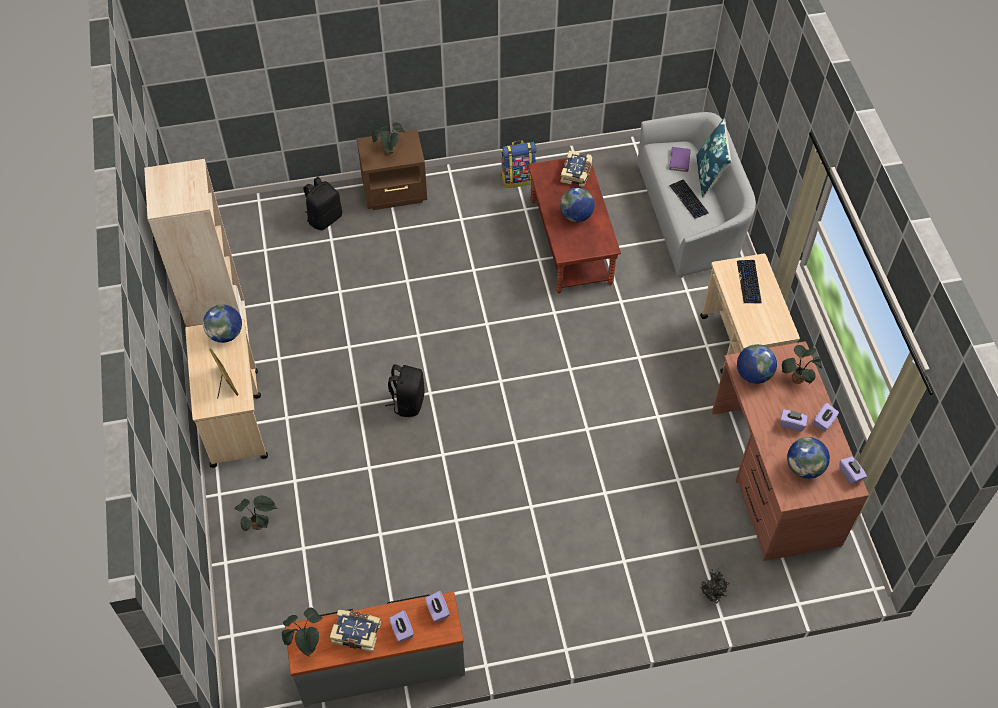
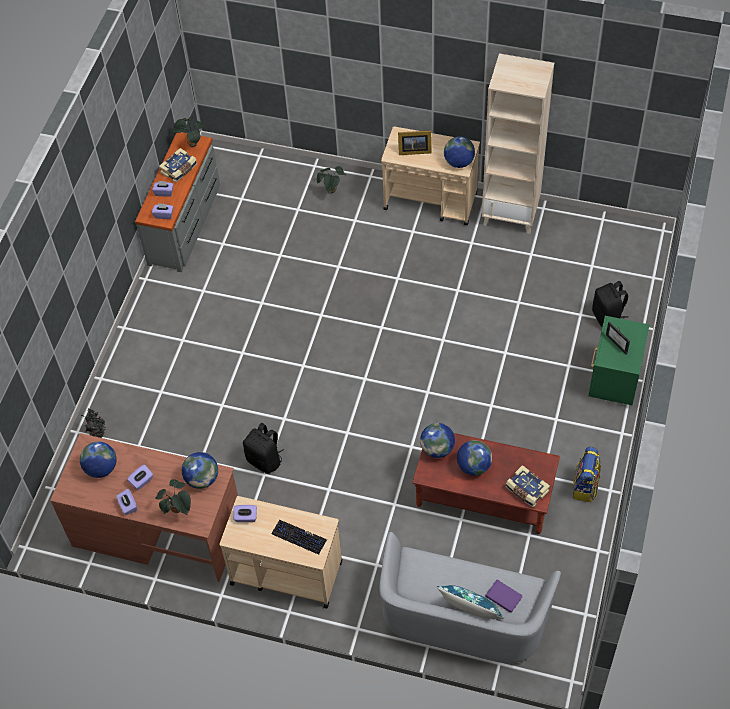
camera: 120 degrees right, 0 degrees up
brown nightstand [357,129,427,210] -> green nightstand [588,316,649,405]
potted plant [372,122,405,154] -> picture frame [606,322,630,354]
black backpack [385,364,425,417] -> black backpack moved to [243,423,284,474]
keyboard [669,179,709,219] -> none
purple tissue box [839,456,867,484] -> purple tissue box moved to [233,505,257,522]
none -> globe [420,423,455,458]

